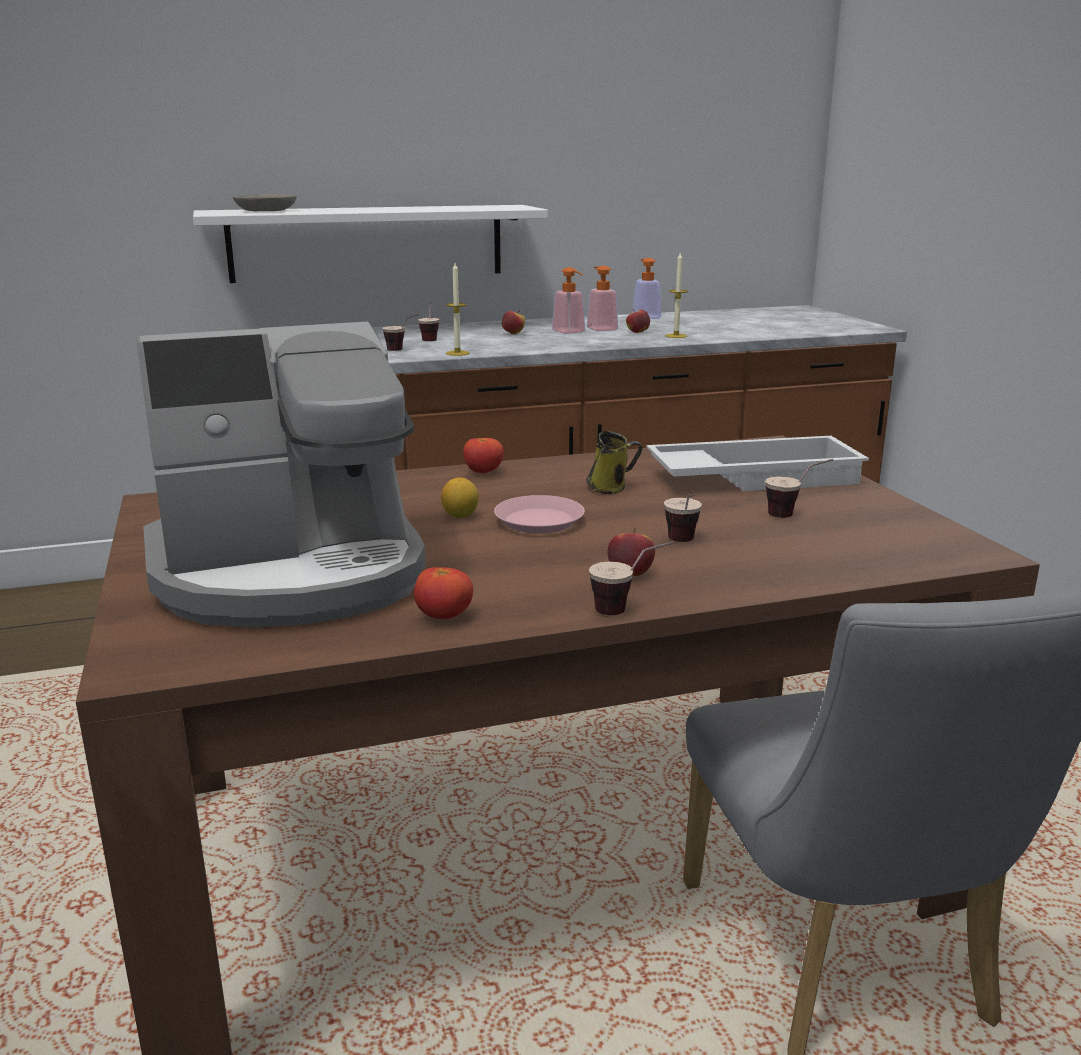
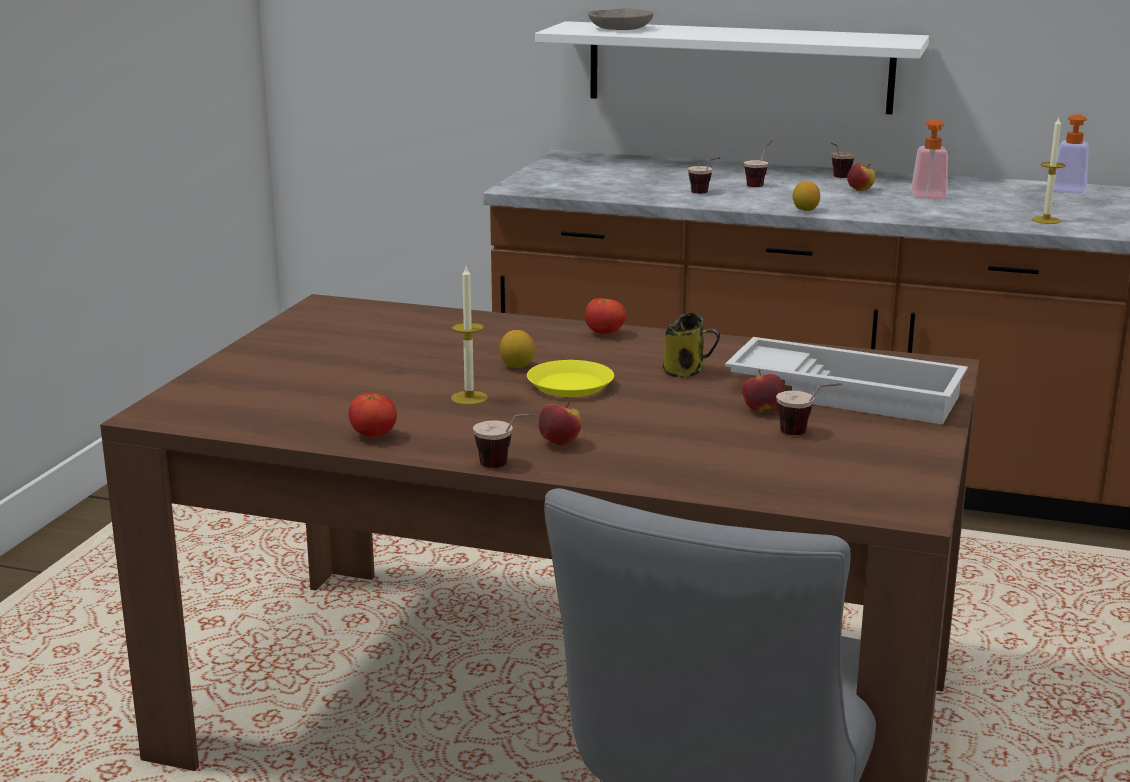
camera: 35 degrees right, 0 degrees up
coffee machine [137,322,426,628] -> none
candle [446,263,470,356] -> candle moved to [451,266,488,405]
pink plate [494,495,585,533] -> yellow plate [527,360,614,397]
soap dispenser [587,266,618,332] -> none
apple [626,309,650,333] -> apple moved to [742,370,785,412]
cup [664,494,702,542] -> cup moved to [831,143,855,178]
none -> lemon [793,181,820,211]

